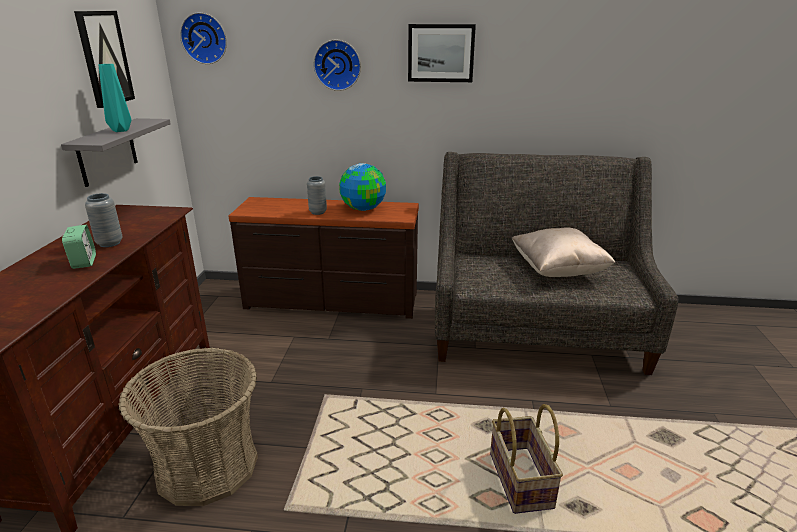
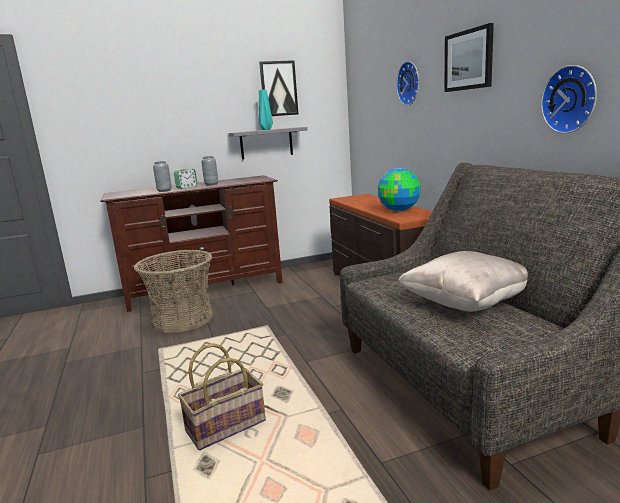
camera: 65 degrees right, 10 degrees down
wall clock [180,12,227,64] -> wall clock moved to [541,65,597,134]
grey vase [307,176,327,215] -> grey vase moved to [153,161,172,192]

